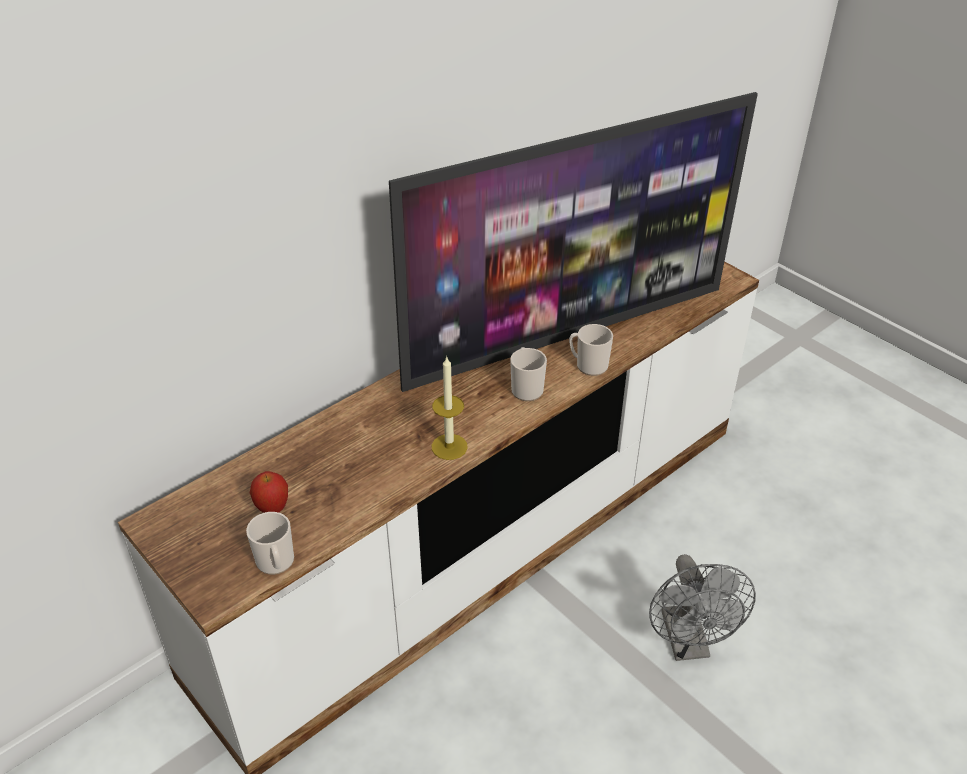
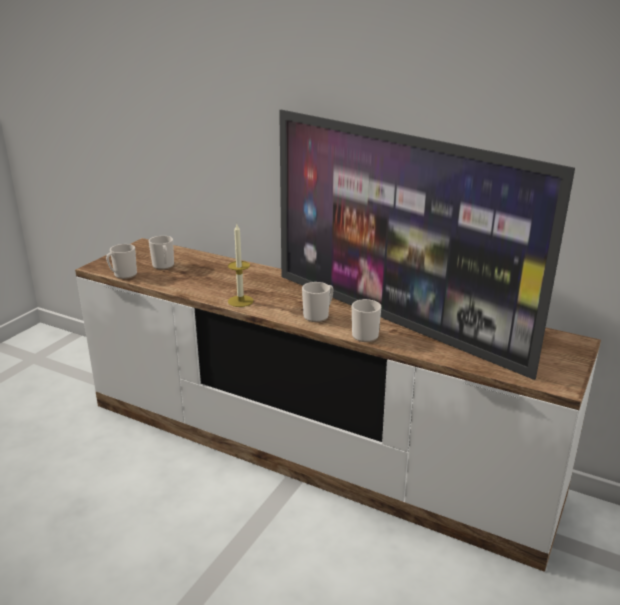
camera: 70 degrees right, 15 degrees down
apple [250,471,288,513] -> mug [149,236,174,270]
grey fan [649,554,756,661] -> none

